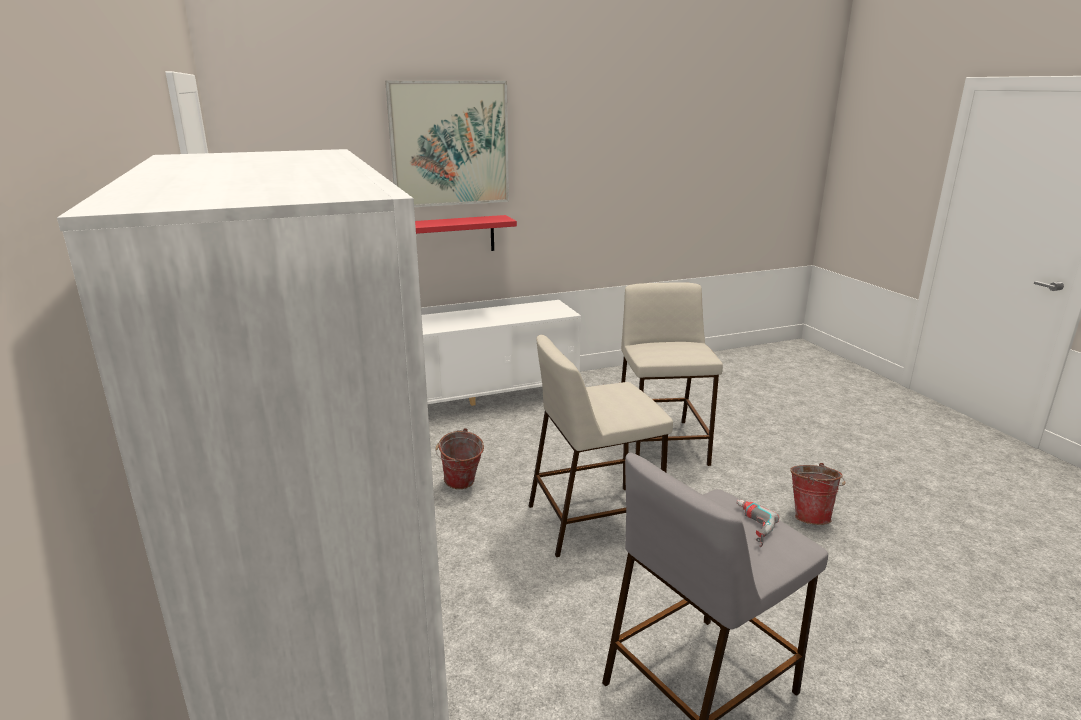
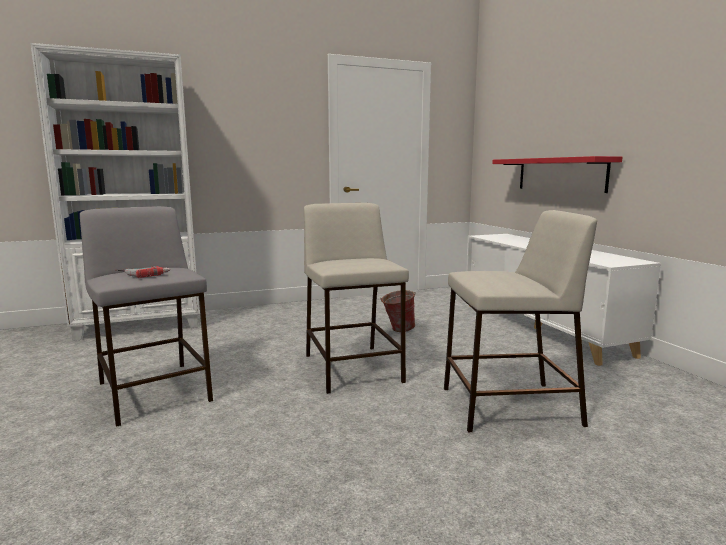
camera: 90 degrees right, 10 degrees down
picture [385,81,509,207] -> none
bucket [790,463,846,525] -> none

